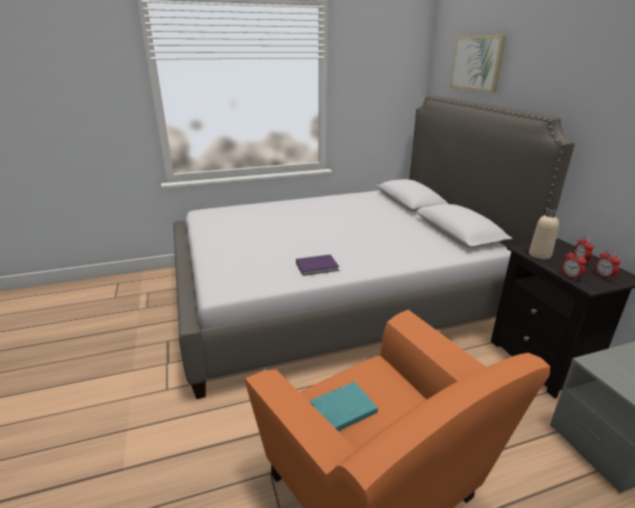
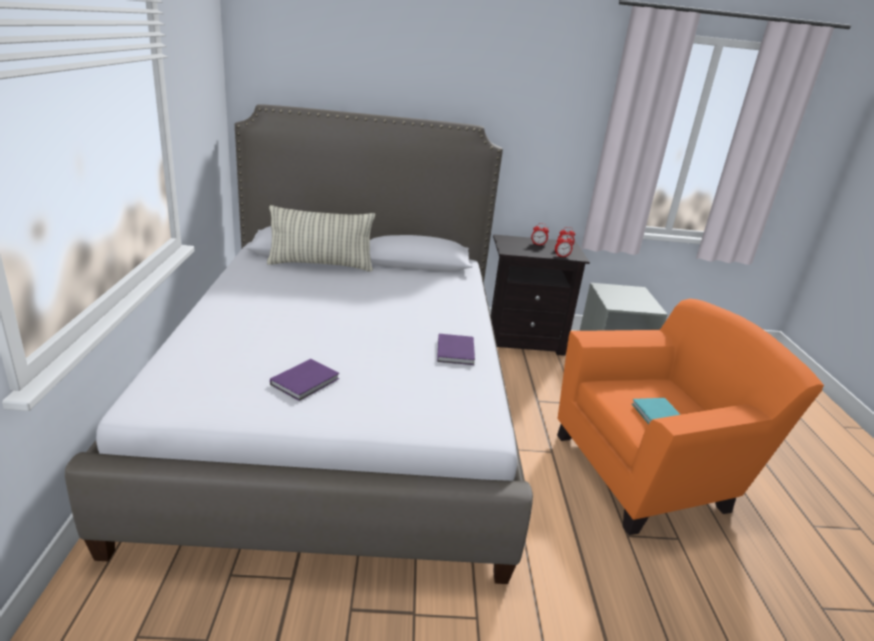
camera: 75 degrees left, 0 degrees up
picture [450,35,506,93] -> none
beige bottle [529,208,559,259] -> none
none -> pillow [267,205,375,271]
none -> purple book [270,359,339,401]

